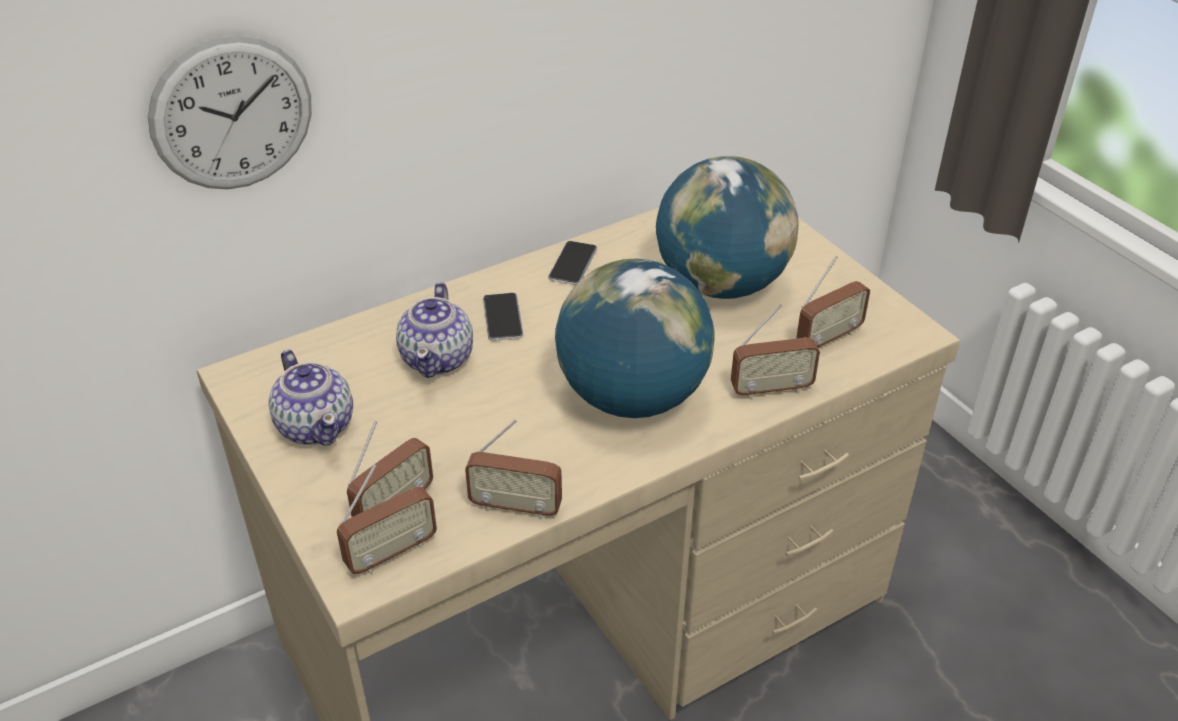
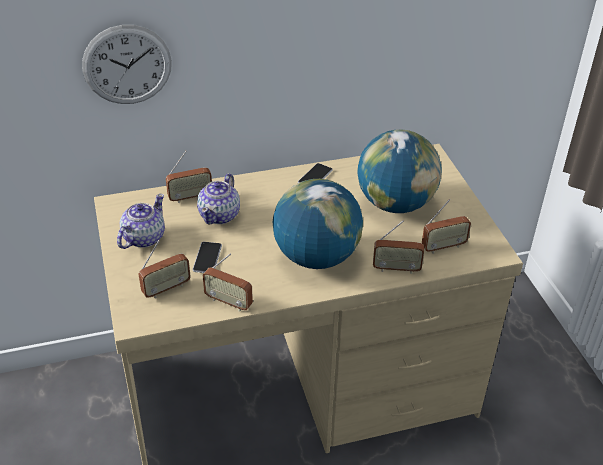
camera: 15 degrees right, 0 degrees up
teapot [268,350,353,446] -> teapot turned 135 degrees counterclockwise [117,194,165,249]
radio [337,465,437,574] -> radio moved to [166,151,212,203]
phone [483,293,523,341] -> phone moved to [193,242,222,273]

